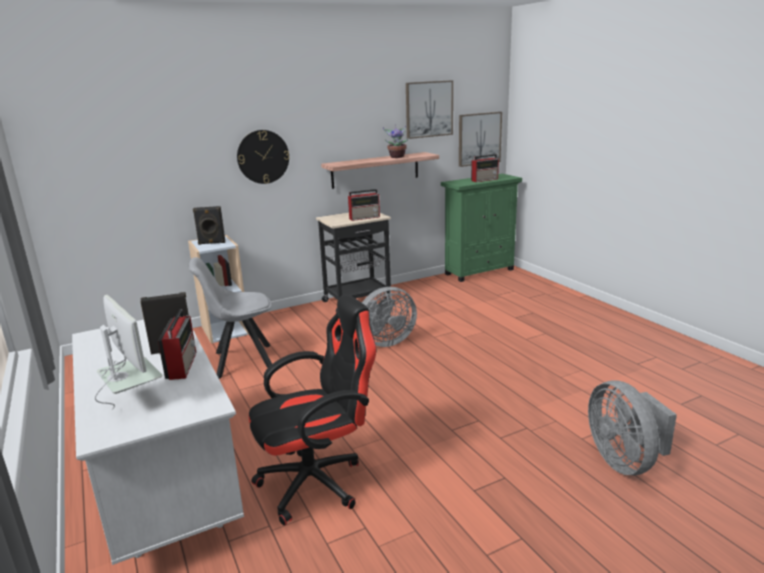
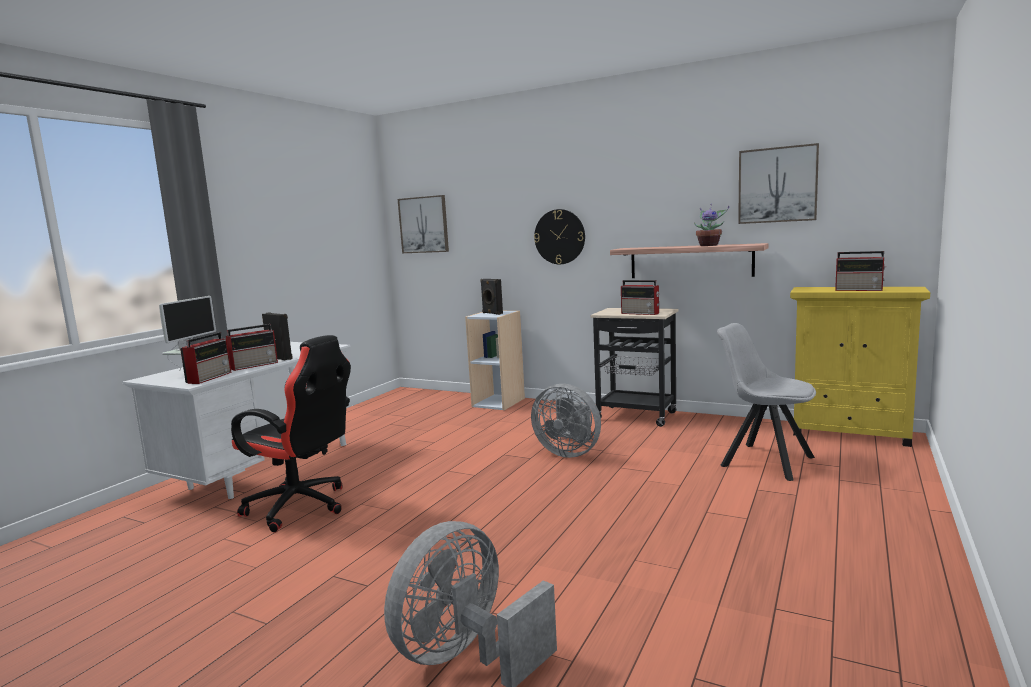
camera: 55 degrees right, 10 degrees down
grey chair [189,257,272,379] -> grey chair moved to [717,323,816,481]
green cabinet [441,174,522,282] -> yellow cabinet [790,287,930,447]
picture [459,112,502,167] -> picture moved to [398,195,449,253]
none -> radio [180,332,232,384]

